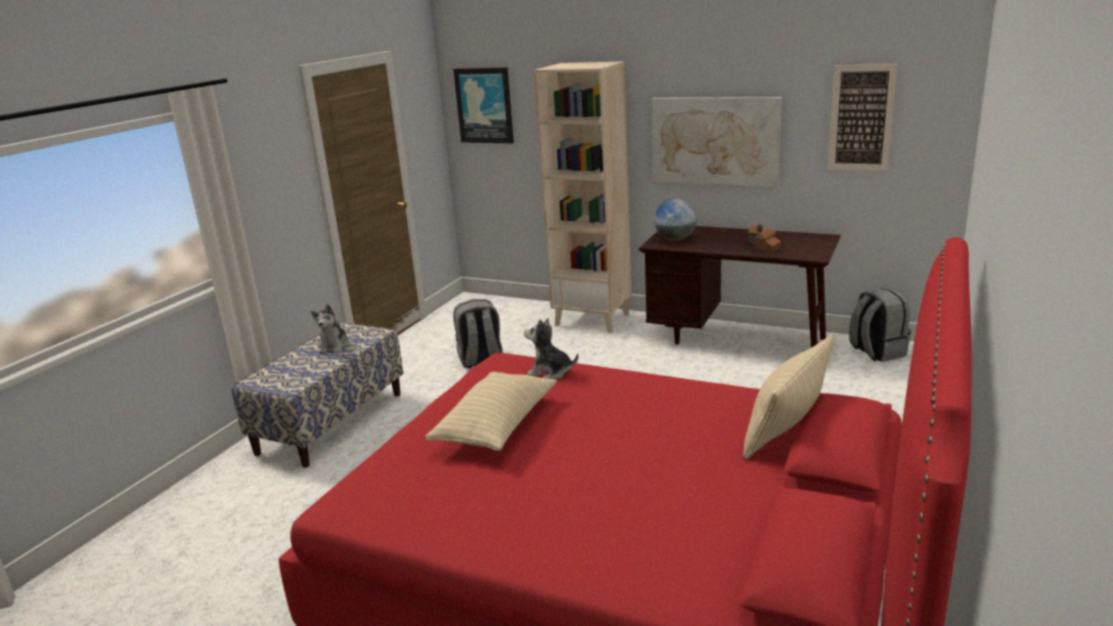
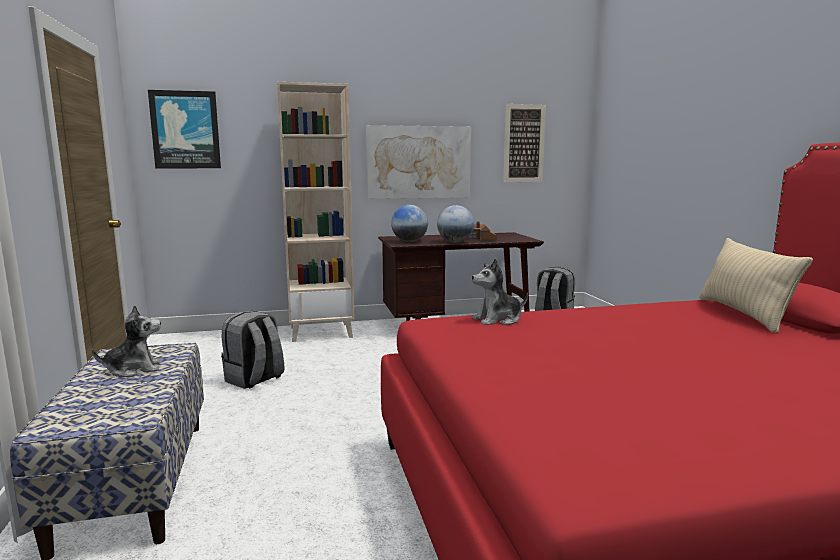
camera: 40 degrees left, 10 degrees down
plush toy [311,304,349,354] -> plush toy turned 75 degrees counterclockwise [92,305,161,377]
beige pillow [425,372,557,451] -> none
none -> globe [437,205,474,243]

